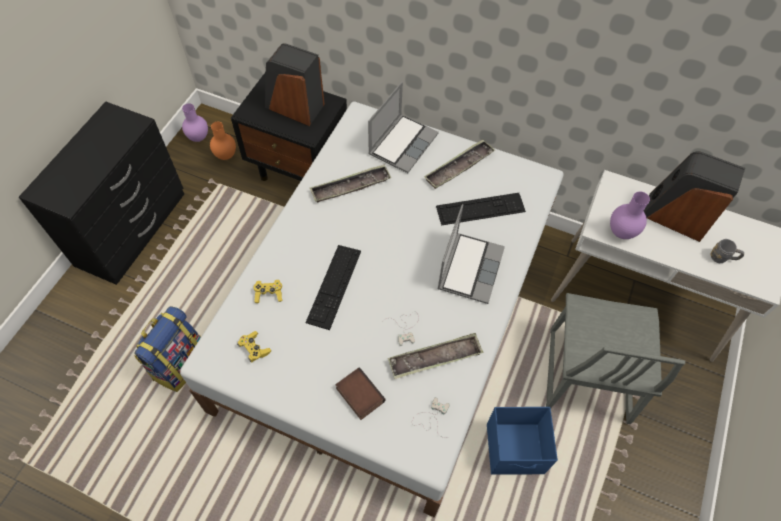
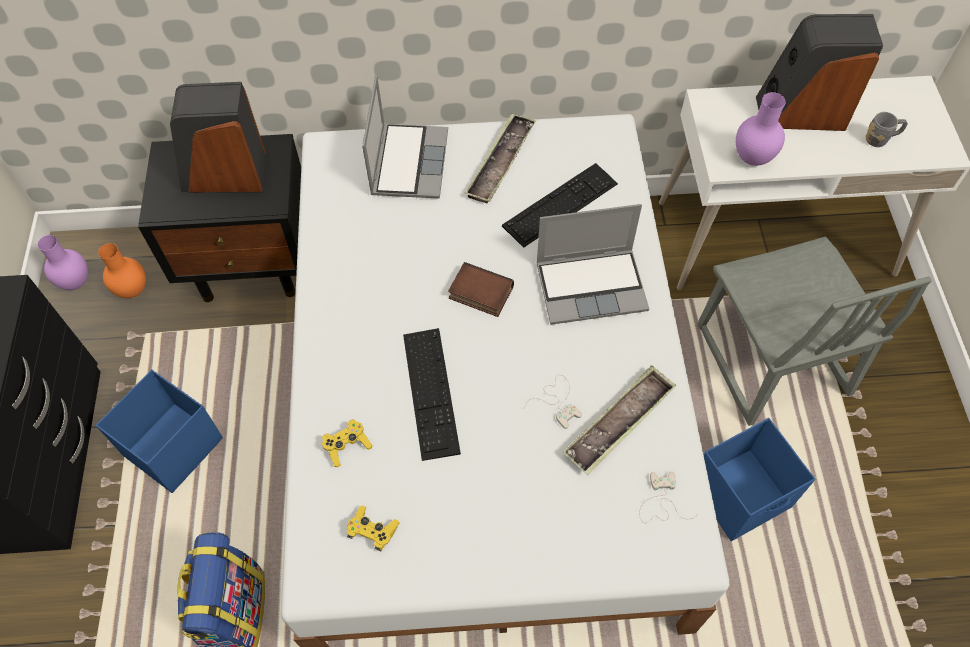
camera: 25 degrees left, 0 degrees up
tray [310,164,391,203] -> none
book [336,368,385,420] -> book moved to [448,262,514,317]
laptop [437,204,505,304] -> laptop turned 90 degrees clockwise [536,204,649,325]
none -> blue storage box [96,370,223,493]

